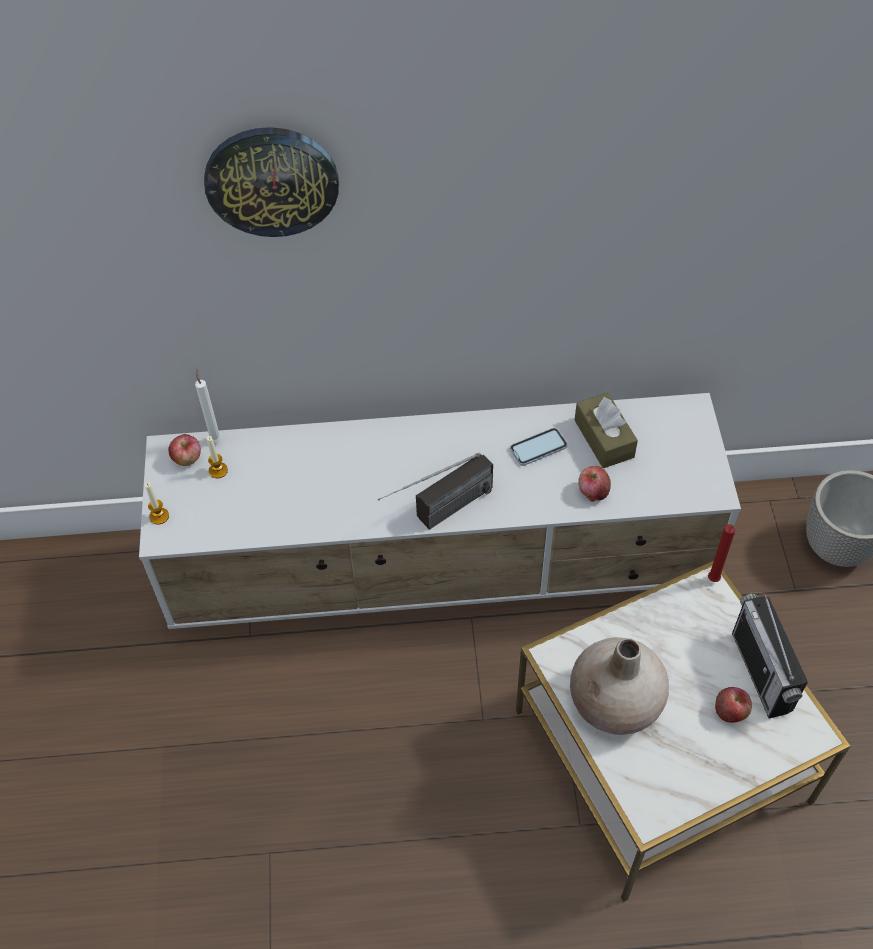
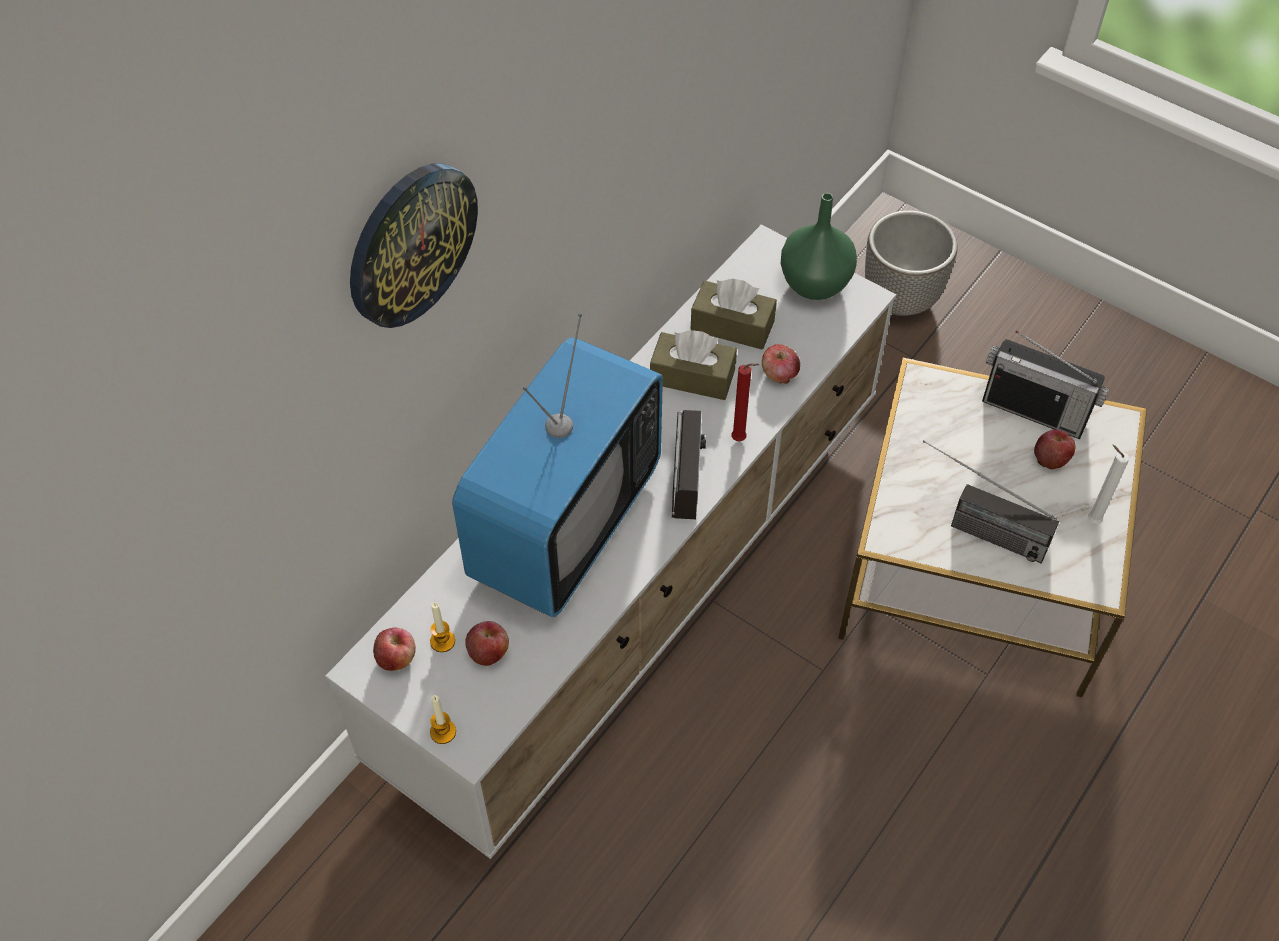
camera: 50 degrees left, 0 degrees up
white candle [195,369,221,443] -> white candle moved to [1088,445,1129,524]
phone [510,428,567,466] -> brown tissue box [650,330,737,400]
beige vase [570,637,669,735] -> radio [923,440,1059,563]
red candle [708,524,739,582] -> red candle moved to [731,363,759,441]
none -> television [452,314,663,617]
none -> apple [465,621,509,666]
none -> green vase [781,193,857,300]

